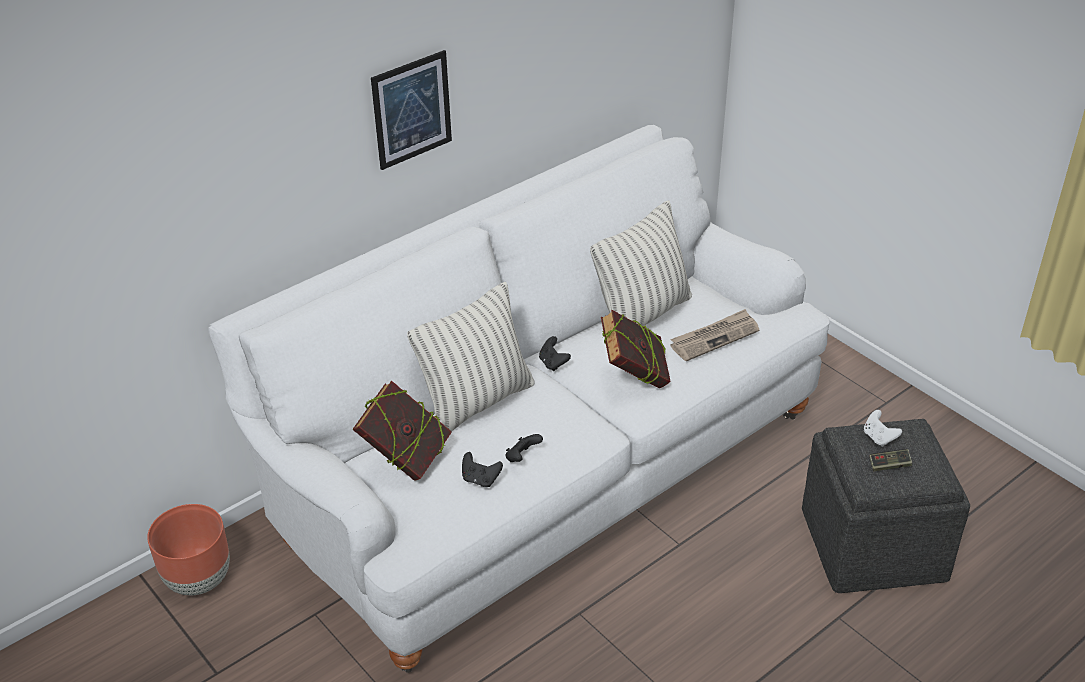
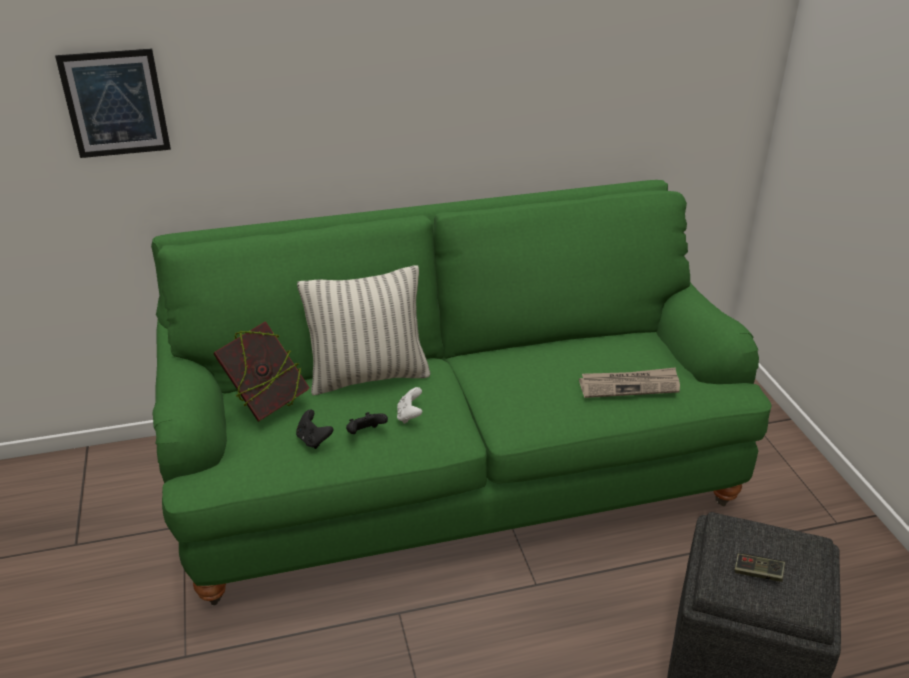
camera: 25 degrees right, 5 degrees down
brown planter [147,504,230,595] -> none
white sofa [208,125,830,673] -> green sofa [151,180,772,605]
picture [371,50,452,170] -> picture moved to [55,49,171,158]
black game controller [539,336,571,371] -> none
pillow [590,200,692,326] -> none
book [601,310,671,388] -> none
white game controller [864,410,902,447] -> white game controller moved to [397,387,422,424]

